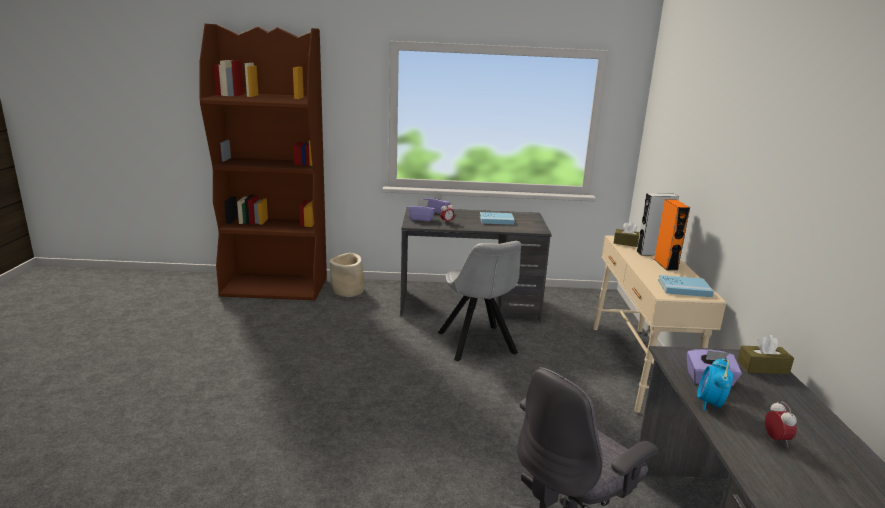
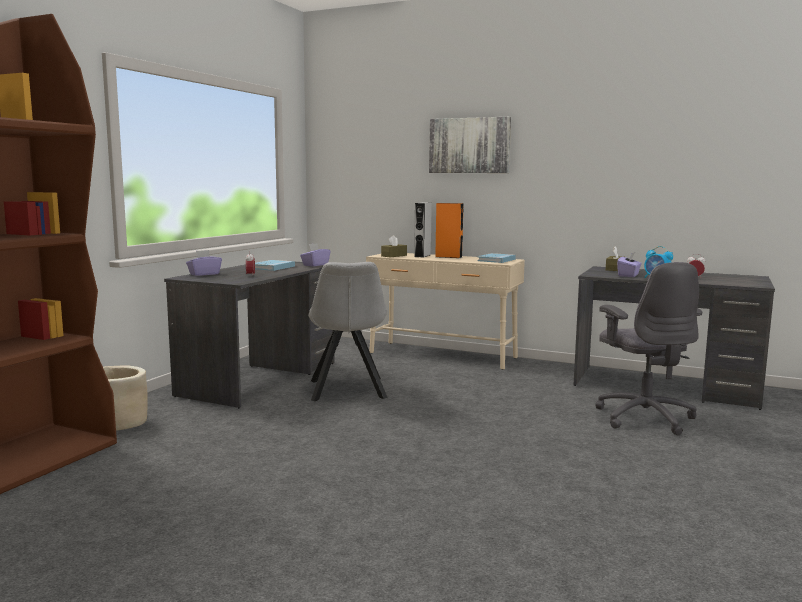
camera: 65 degrees left, 10 degrees down
purple tissue box [408,199,436,221] -> purple tissue box moved to [300,243,331,267]
grey chair [438,241,521,361] -> grey chair turned 75 degrees clockwise [308,262,388,401]
none -> picture [429,117,511,173]

